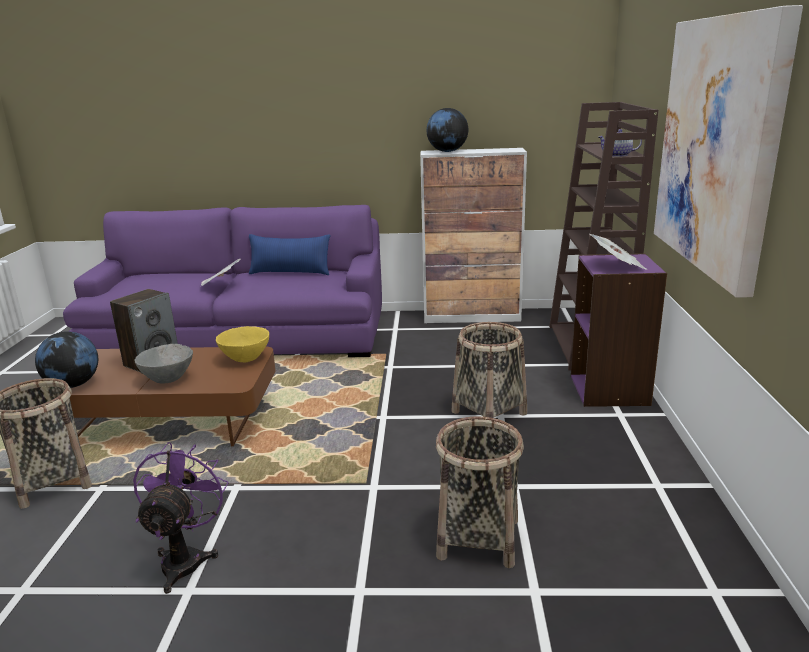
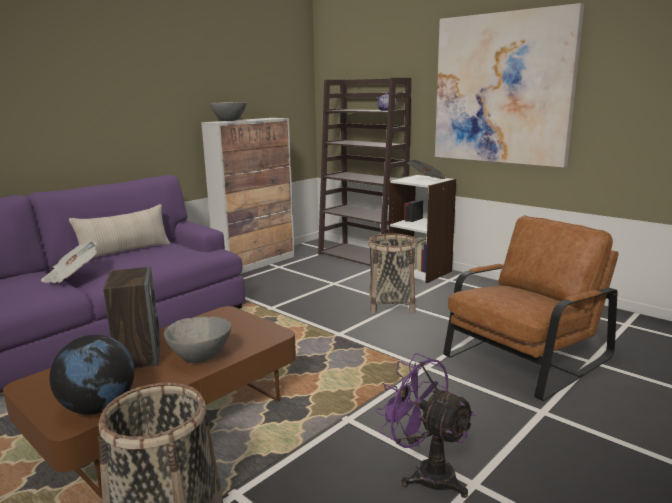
camera: 50 degrees left, 5 degrees down
yellow bowl [216,326,269,363] -> none
blue pillow [249,234,330,275] -> beige pillow [69,204,170,258]
globe [426,108,468,152] -> grey bowl [210,102,247,121]
basket [436,417,524,568] -> brown armchair [443,215,619,401]
purple bookcase [571,253,667,407] -> white bookcase [388,175,456,283]

